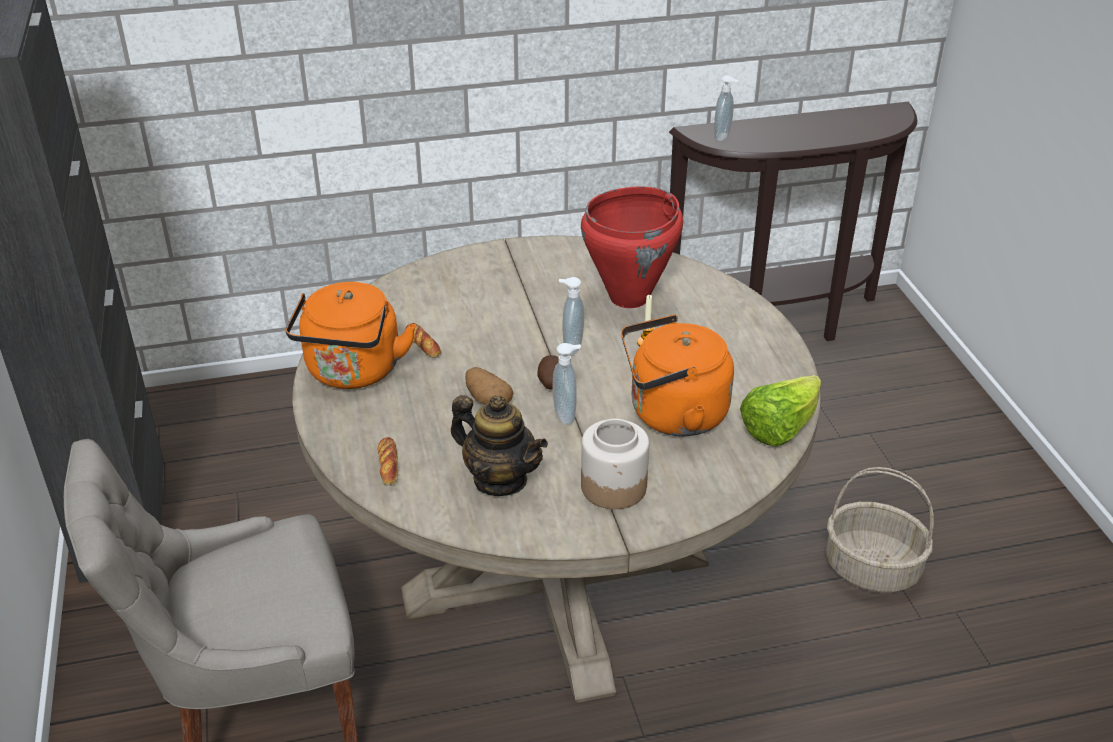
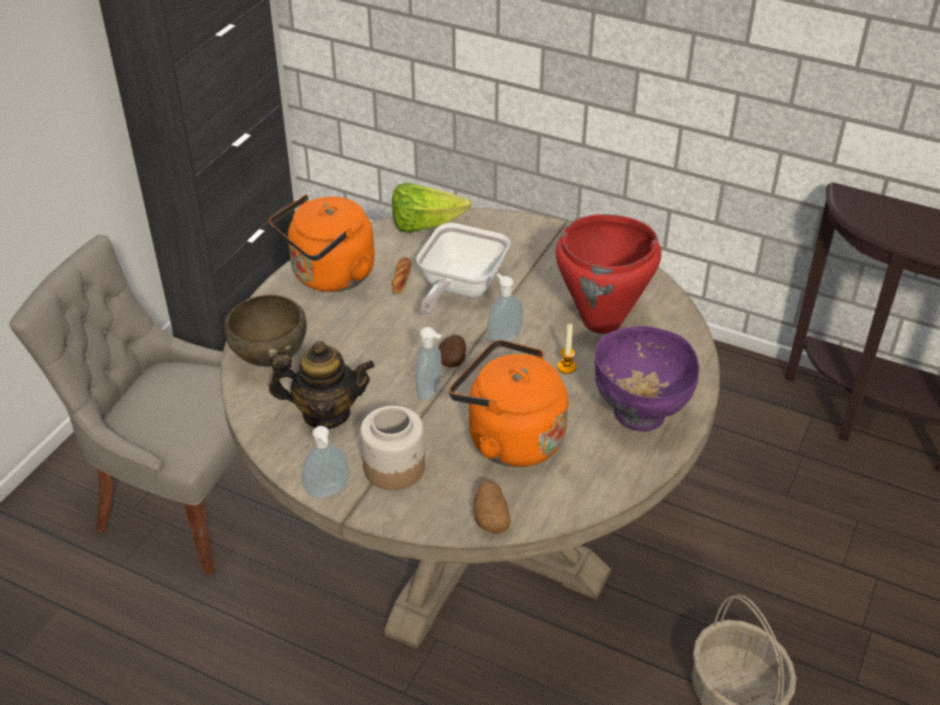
camera: 40 degrees right, 5 degrees up
bread [378,437,398,486] -> brown bowl [224,294,306,367]
teapot [451,395,548,496] -> teapot turned 75 degrees counterclockwise [269,341,375,429]
potato [465,367,513,405] -> potato moved to [474,480,511,534]
soap dispenser [714,75,739,141] -> soap dispenser moved to [302,426,350,499]
lettuce [740,375,821,447] -> lettuce moved to [392,183,471,233]
none -> frying pan [416,223,510,315]
none -> purple bowl [595,326,699,432]

